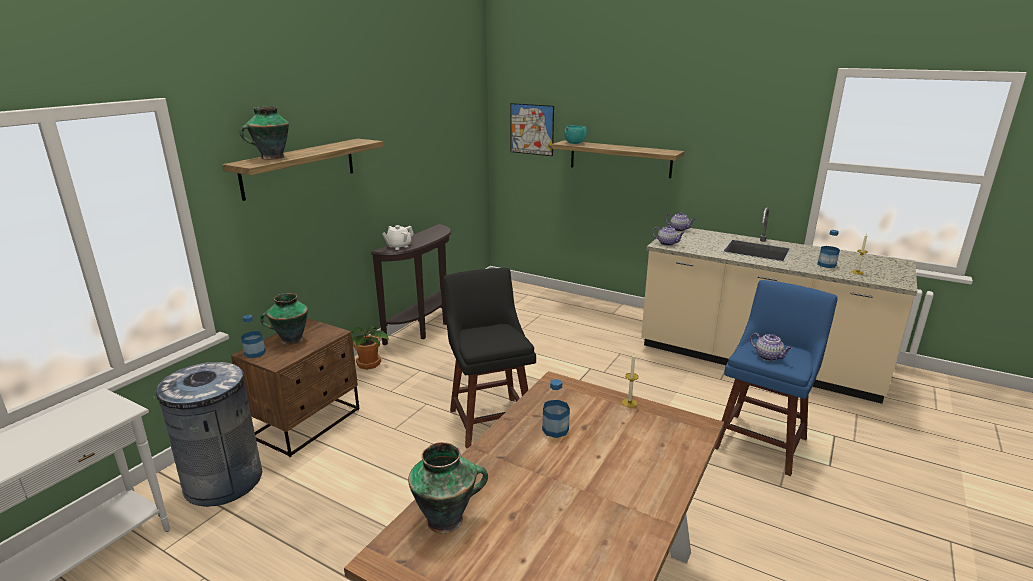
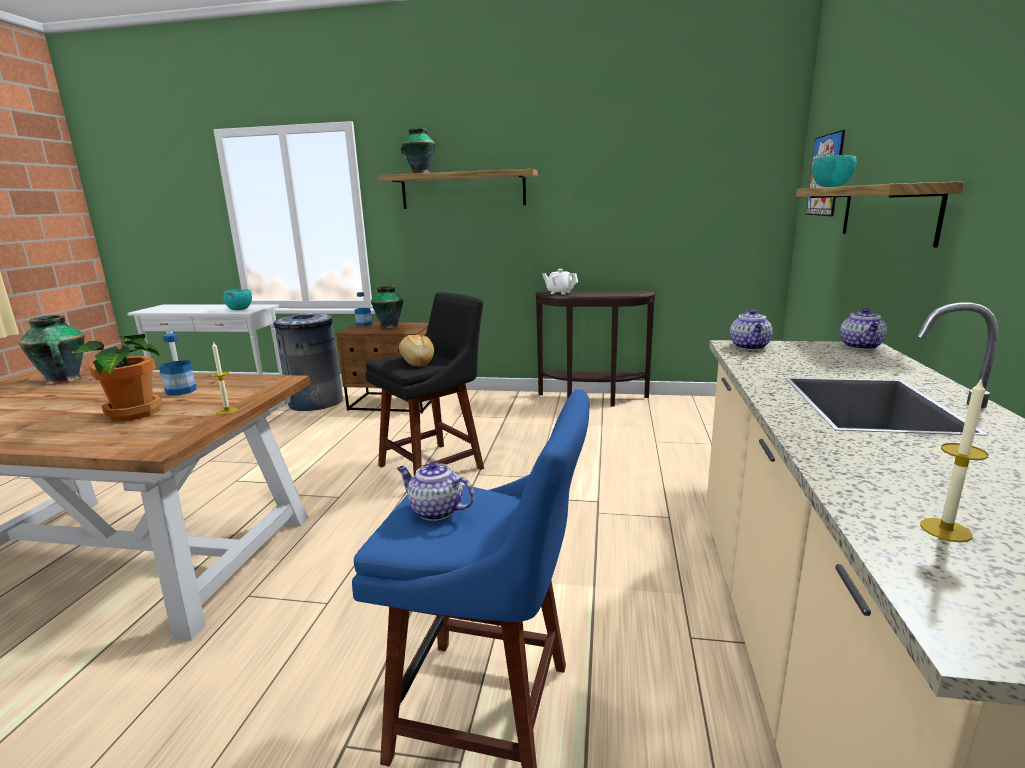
camera: 70 degrees right, 5 degrees down
potted plant [352,326,390,370] -> potted plant moved to [72,334,163,421]
teapot [750,333,793,361] -> teapot turned 90 degrees clockwise [397,461,474,521]
bottle [817,230,840,268] -> none
none -> turquoise bowl [223,289,252,310]
none -> bread [399,335,434,366]

